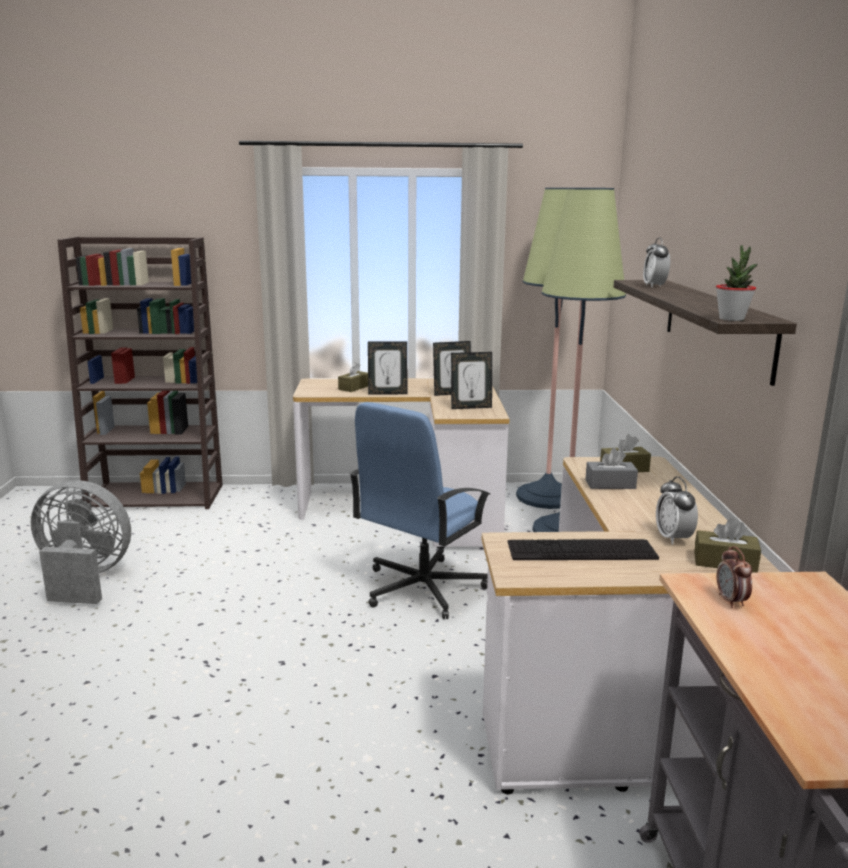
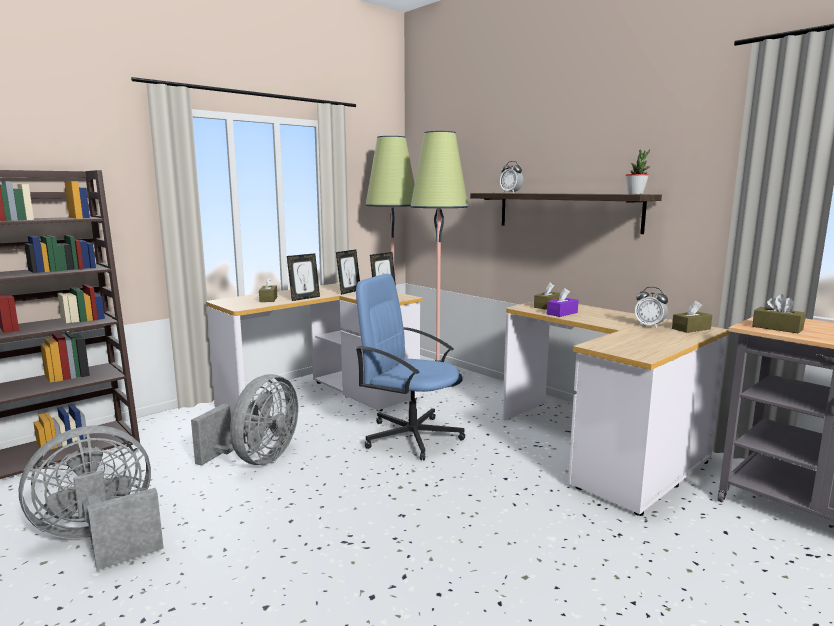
camera: 40 degrees left, 5 degrees down
blue office chair [349,402,490,619] -> blue office chair turned 120 degrees clockwise [355,273,465,460]
keyboard [508,539,659,560] -> none
grey tissue box [585,448,638,489] -> purple tissue box [547,288,578,317]
alarm clock [716,546,752,608] -> brown tissue box [752,294,806,334]
none -> grey fan [191,374,298,466]

